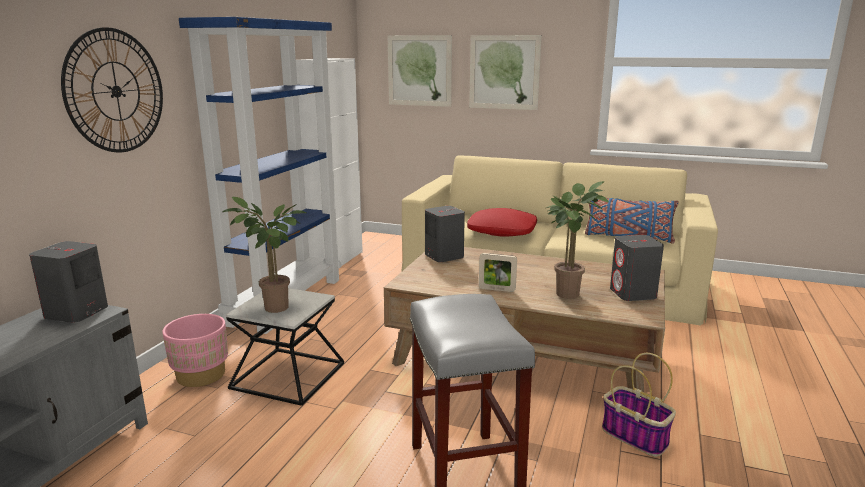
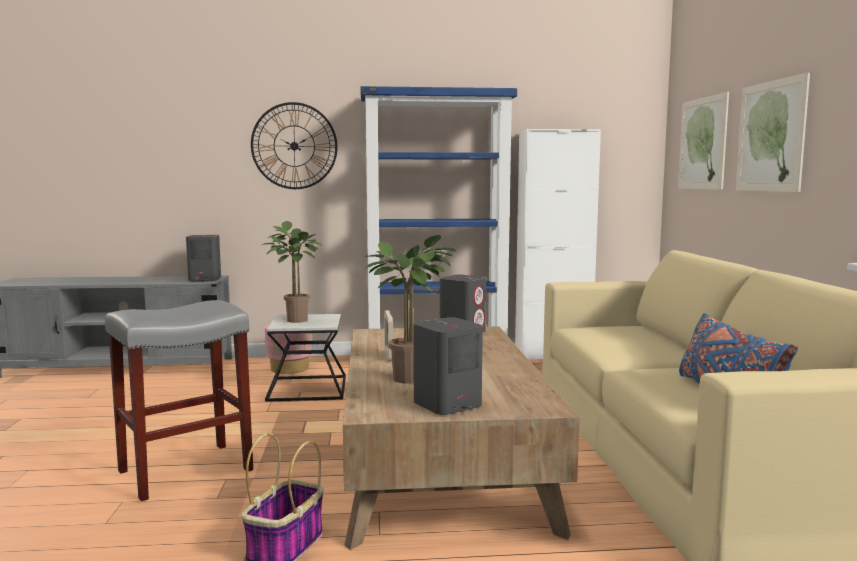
camera: 65 degrees right, 10 degrees down
red pillow [467,208,537,237] -> none

